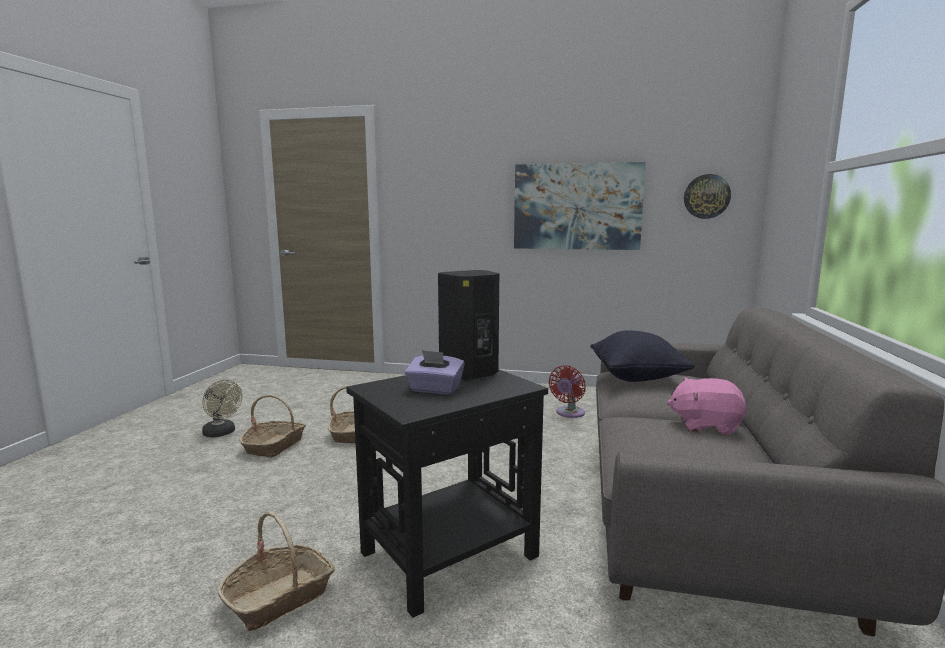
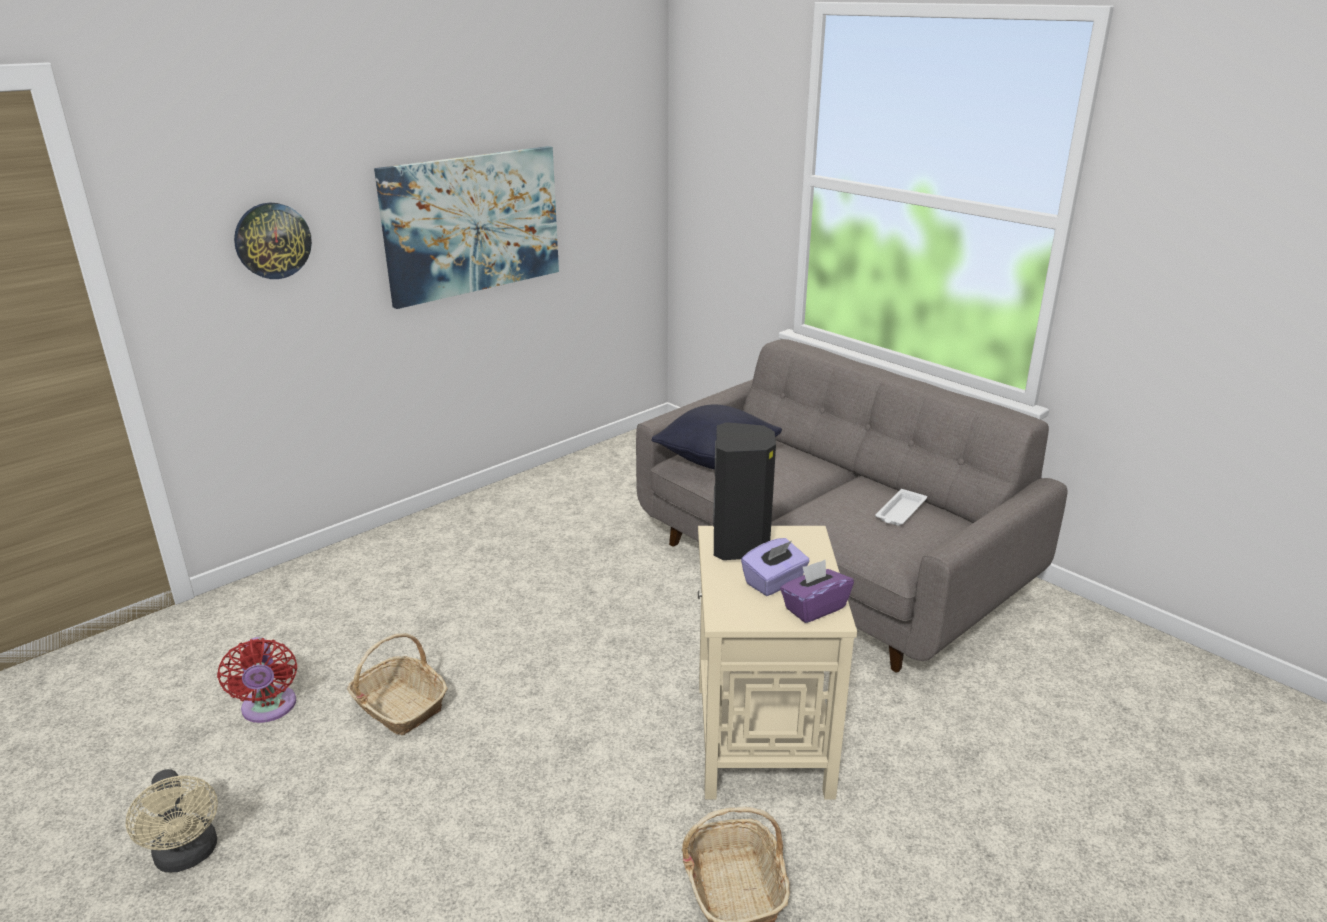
camera: 55 degrees left, 15 degrees up
beige fan [202,380,242,438] -> beige fan turned 75 degrees clockwise [126,769,218,872]
basket [239,395,306,458] -> none
black side table [346,369,548,618] -> beige side table [698,526,857,799]
red fan [549,365,586,418] -> red fan moved to [217,637,297,723]
pink plush toy [667,377,746,435] -> none
wall clock [684,174,731,219] -> wall clock moved to [234,202,312,279]
none -> purple tissue box [780,560,854,623]
none -> white tray [875,489,927,526]

